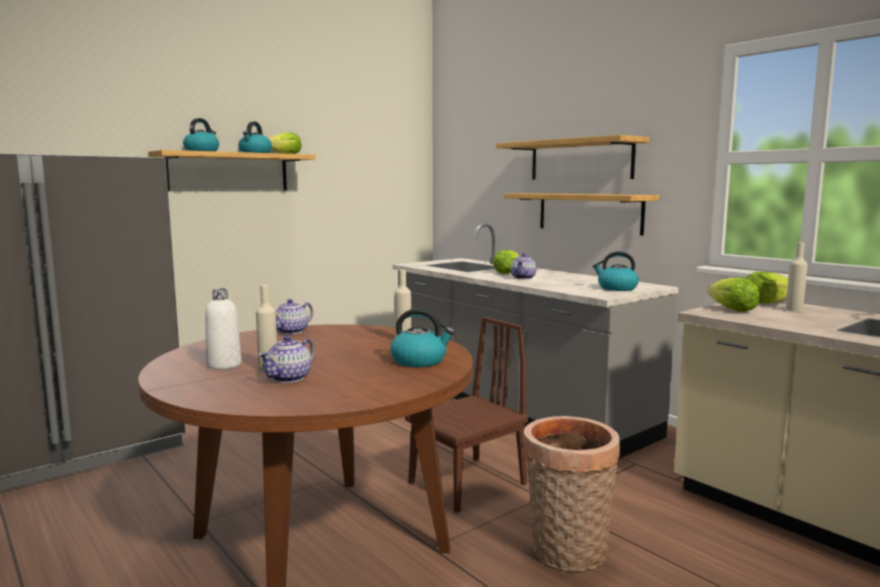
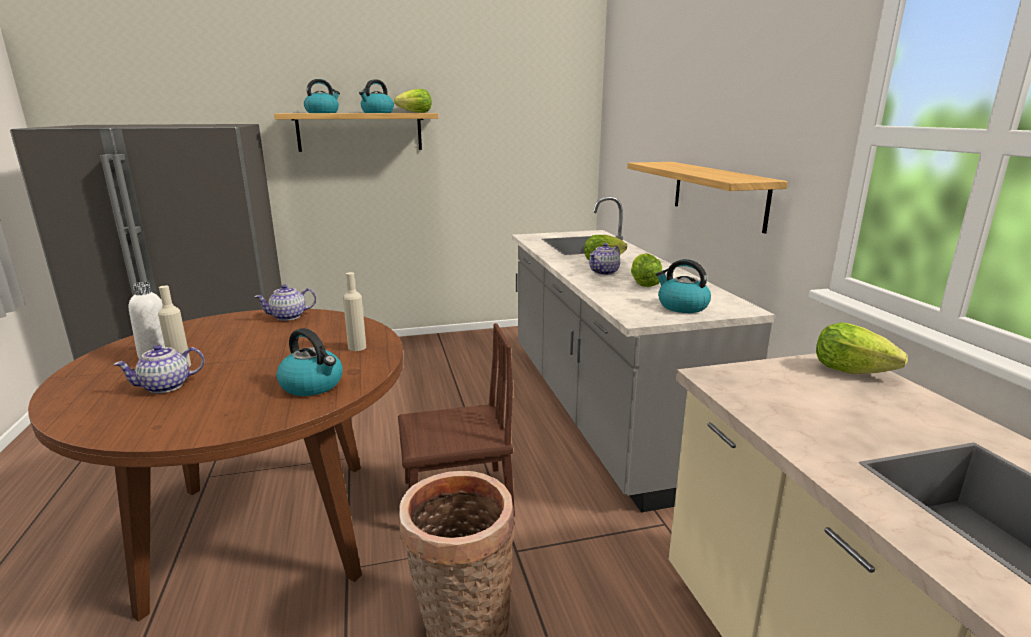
camera: 25 degrees right, 10 degrees up
shelf [496,135,649,180] -> none
lettuce [707,277,759,312] -> lettuce moved to [631,253,662,287]
beige bottle [785,242,808,312] -> none

